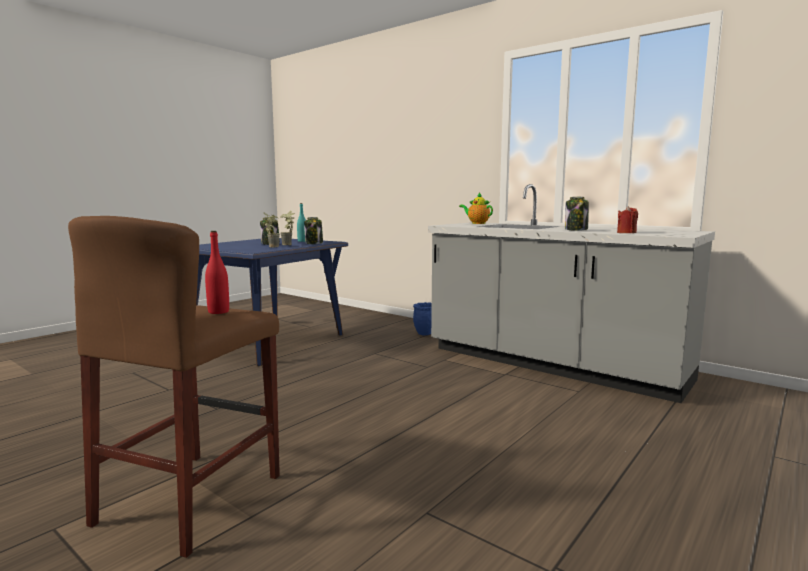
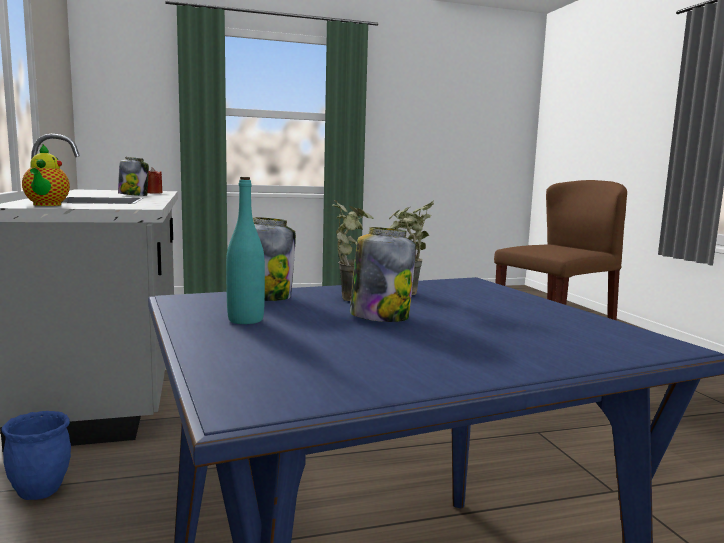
camera: 145 degrees left, 0 degrees up
red bottle [205,231,229,314] -> none

